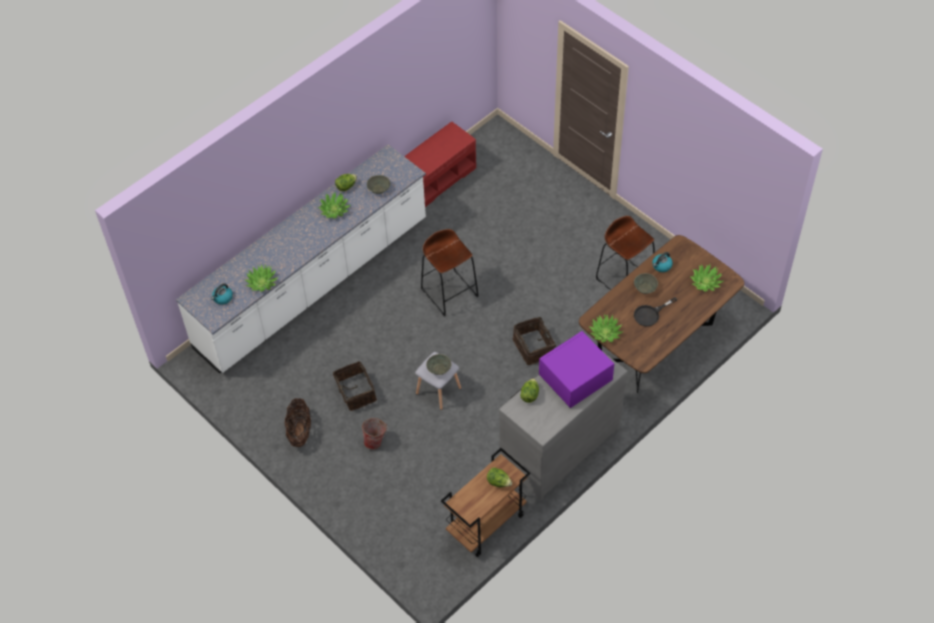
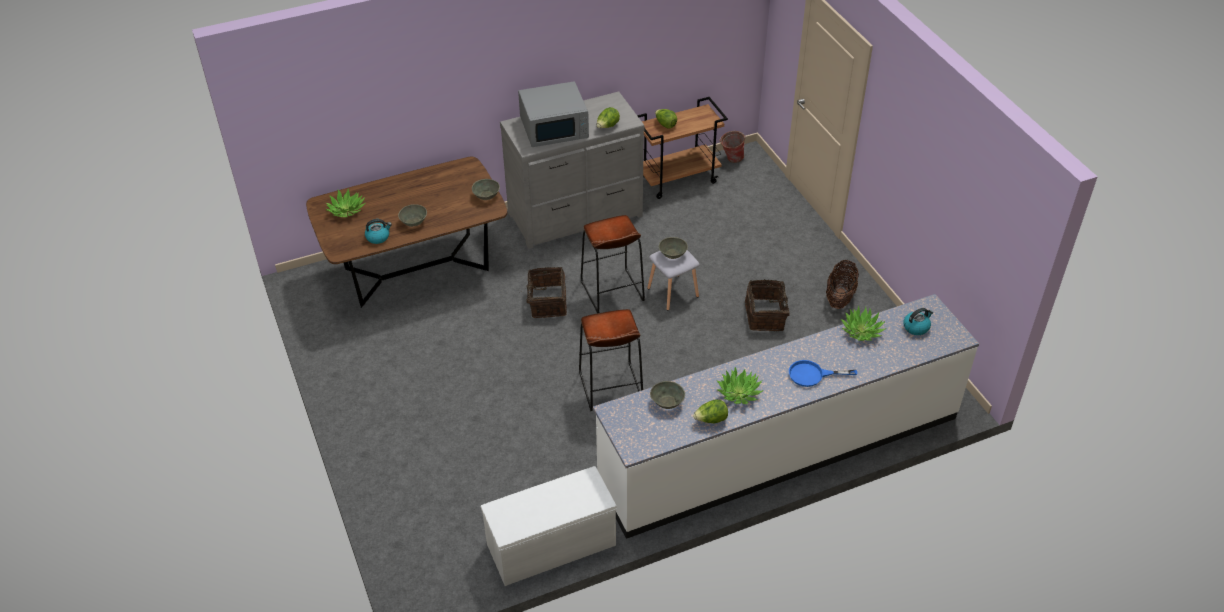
camera: 160 degrees left, 10 degrees down
bucket [362,418,387,450] -> bucket moved to [719,131,746,163]
red bench [404,122,476,207] -> white bench [481,466,617,586]
purple microwave [539,331,614,408] -> grey microwave [518,81,589,147]
potted plant [589,314,624,343] -> grey bowl [472,179,500,200]
brown stool [596,216,655,290] -> brown stool moved to [581,215,645,313]
black frying pan [634,297,677,327] -> none
none -> blue frying pan [789,360,857,387]

